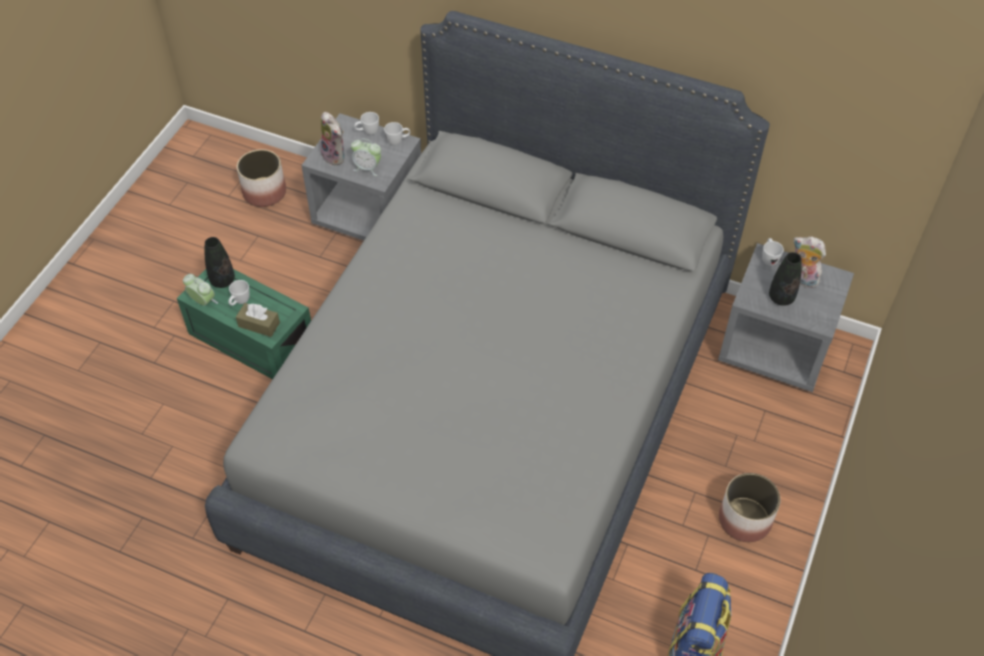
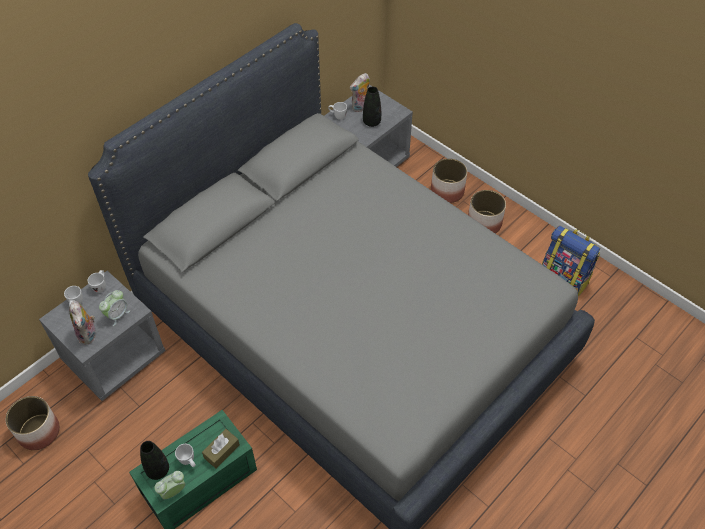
camera: 70 degrees left, 0 degrees up
plush toy [320,112,344,166] -> plush toy turned 90 degrees clockwise [69,301,95,345]
none -> planter [431,158,467,203]

